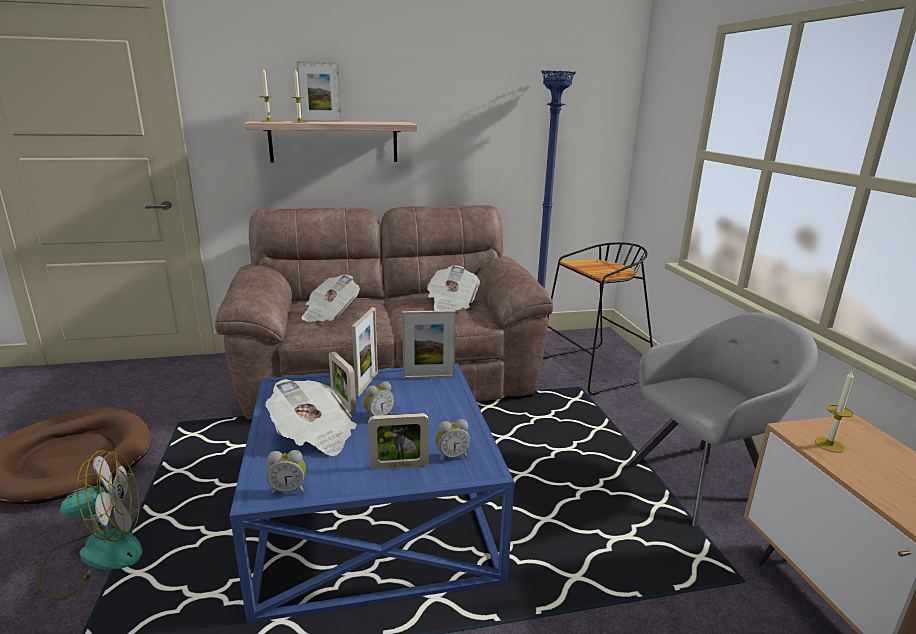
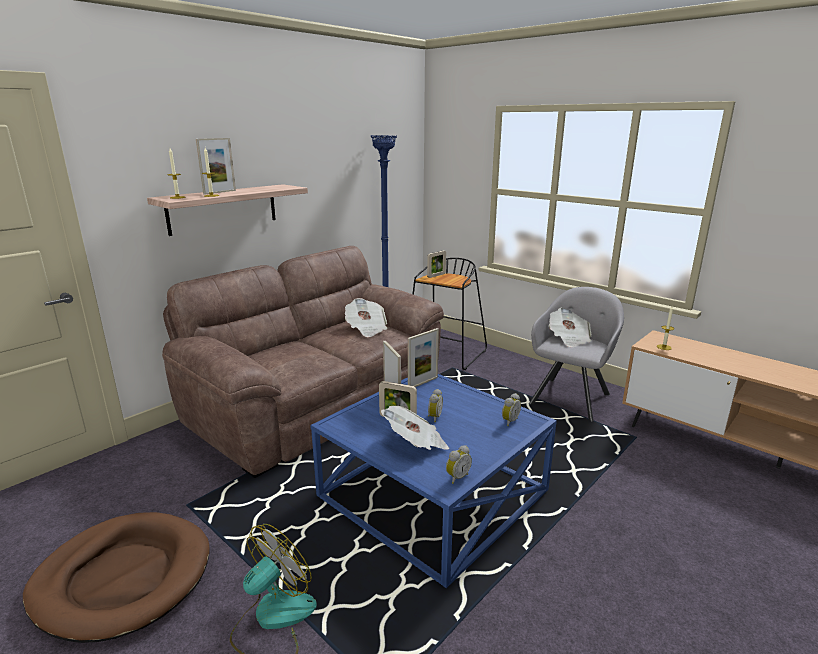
camera: 35 degrees left, 0 degrees up
newspaper [301,275,360,322] -> newspaper moved to [549,308,591,347]
picture frame [368,413,429,470] -> picture frame moved to [427,251,446,278]

